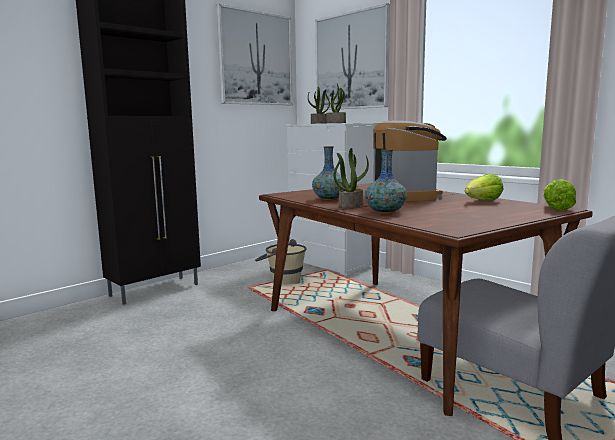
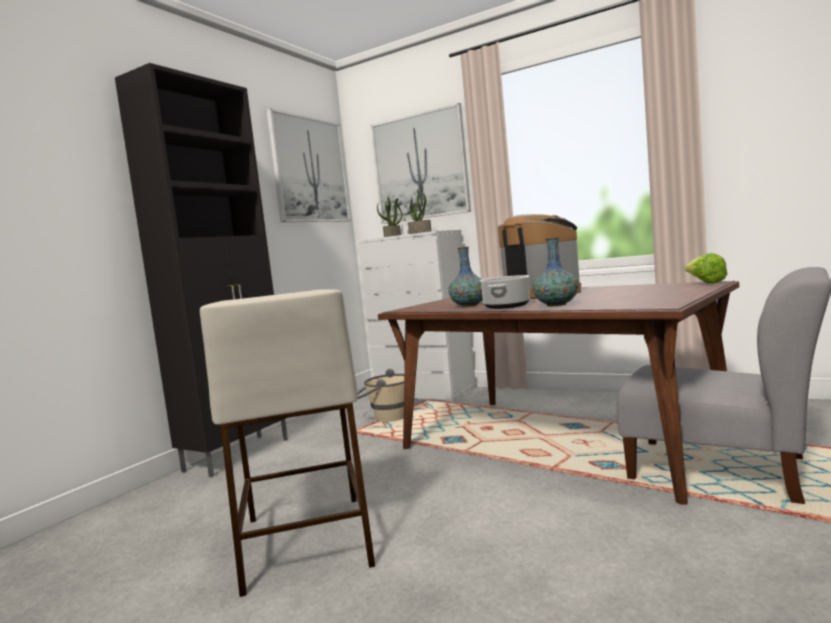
camera: 15 degrees left, 5 degrees down
potted plant [333,148,369,208] -> cooking pot [480,275,530,309]
lettuce [465,173,504,201] -> none
none -> beige stool [200,289,375,597]

